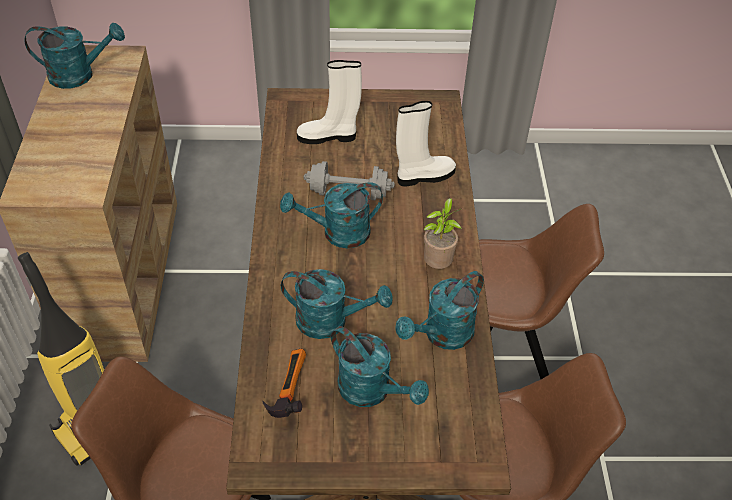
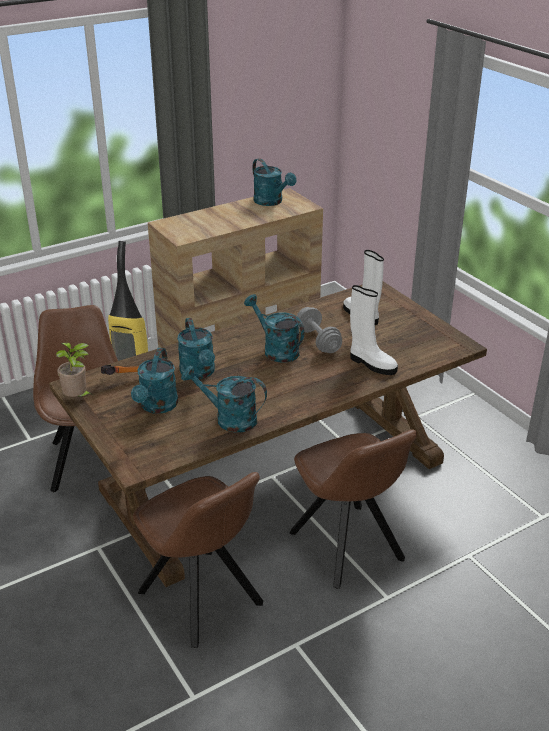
camera: 60 degrees right, 15 degrees down
potted plant [424,198,462,269] -> potted plant moved to [56,343,91,397]

